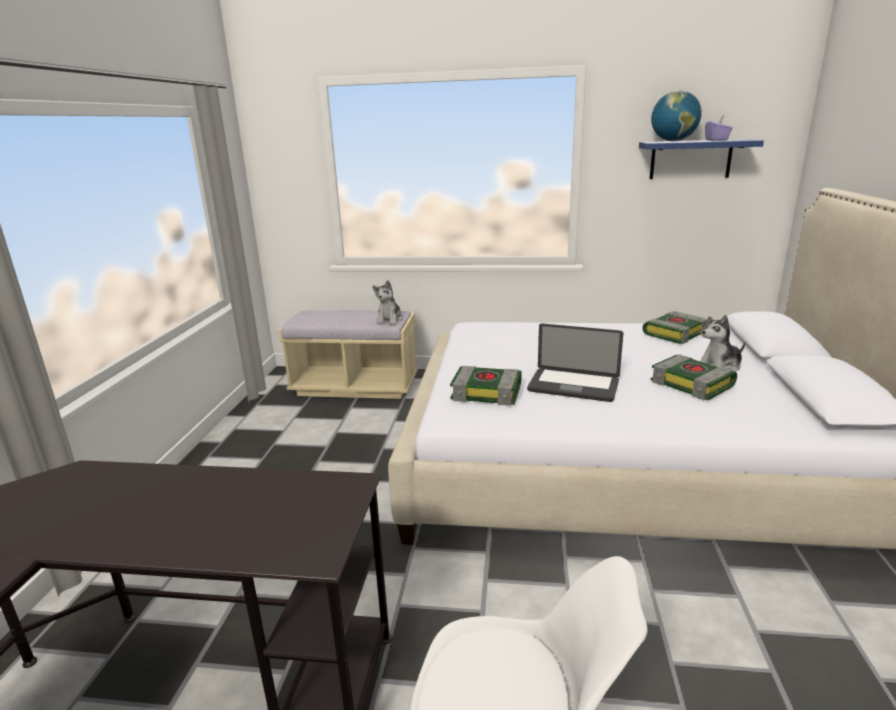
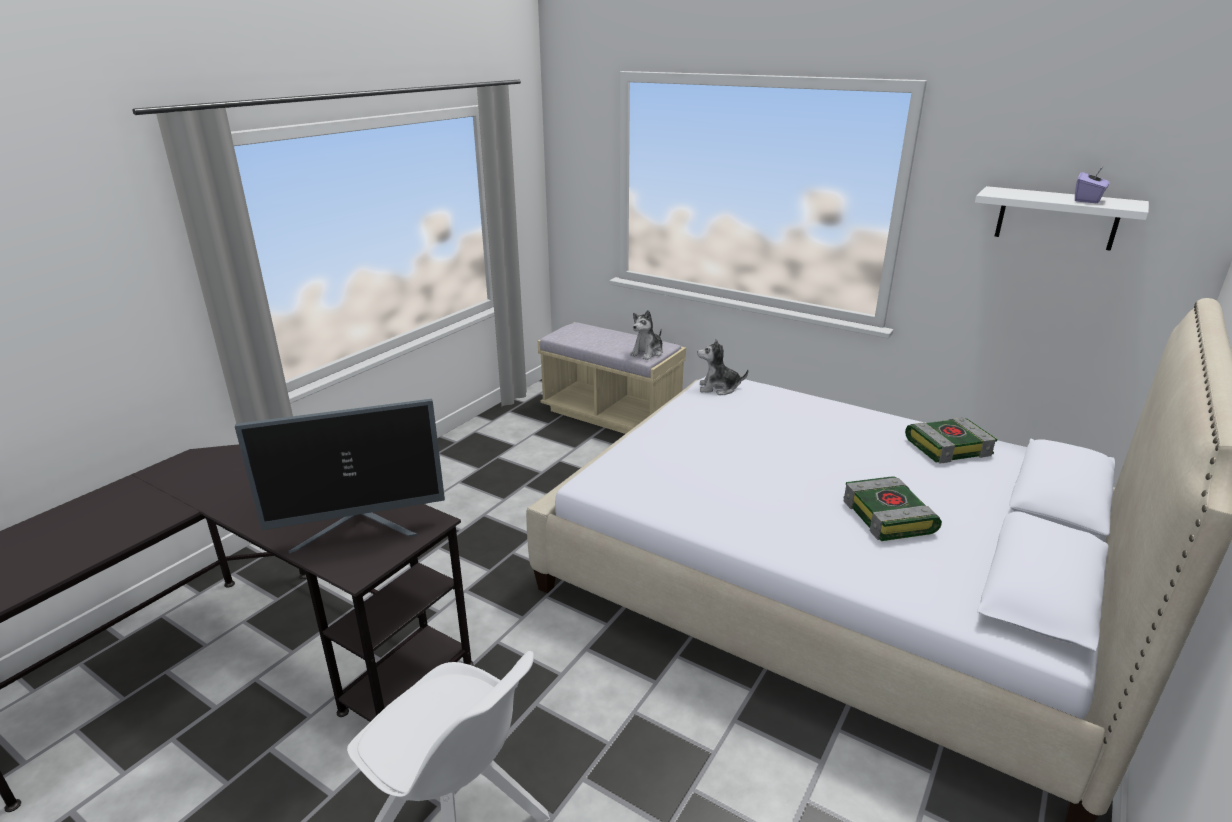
camera: 25 degrees right, 5 degrees up
book [450,366,522,406] -> none
laptop [527,324,623,402] -> none
blue shelf [639,139,764,179] -> white shelf [975,186,1149,251]
globe [651,90,702,142] -> none
plush toy [700,315,746,372] -> plush toy moved to [697,339,748,395]
none -> monitor [235,399,445,554]

